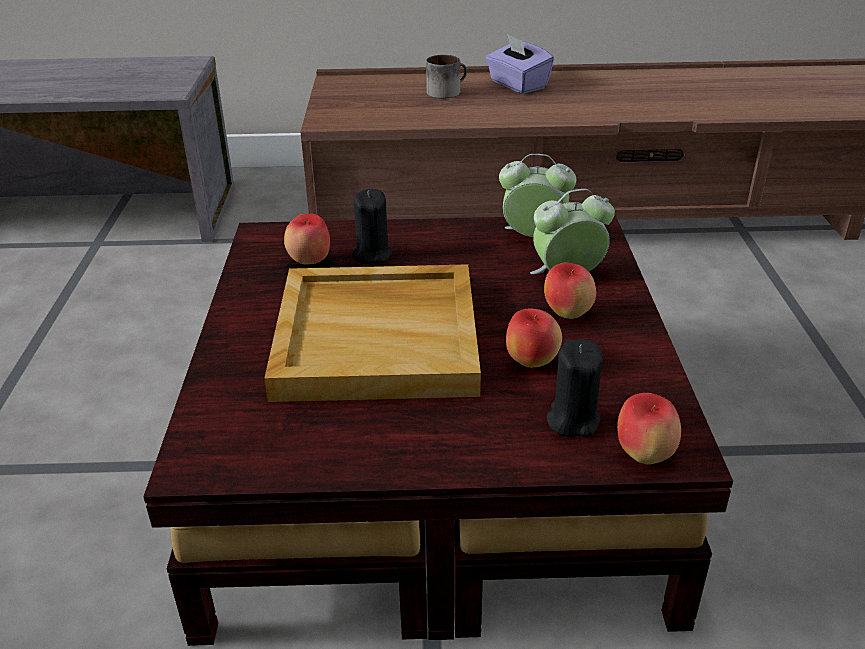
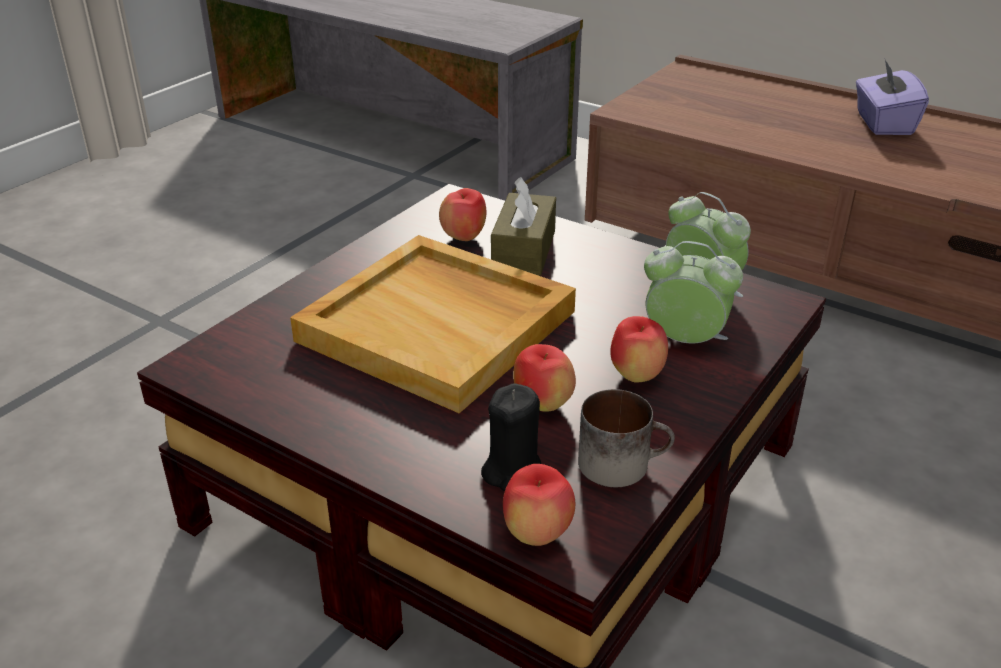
camera: 35 degrees right, 0 degrees up
black candle [352,189,392,264] -> brown tissue box [491,177,556,276]
mug [426,55,467,99] -> mug moved to [578,389,675,487]

